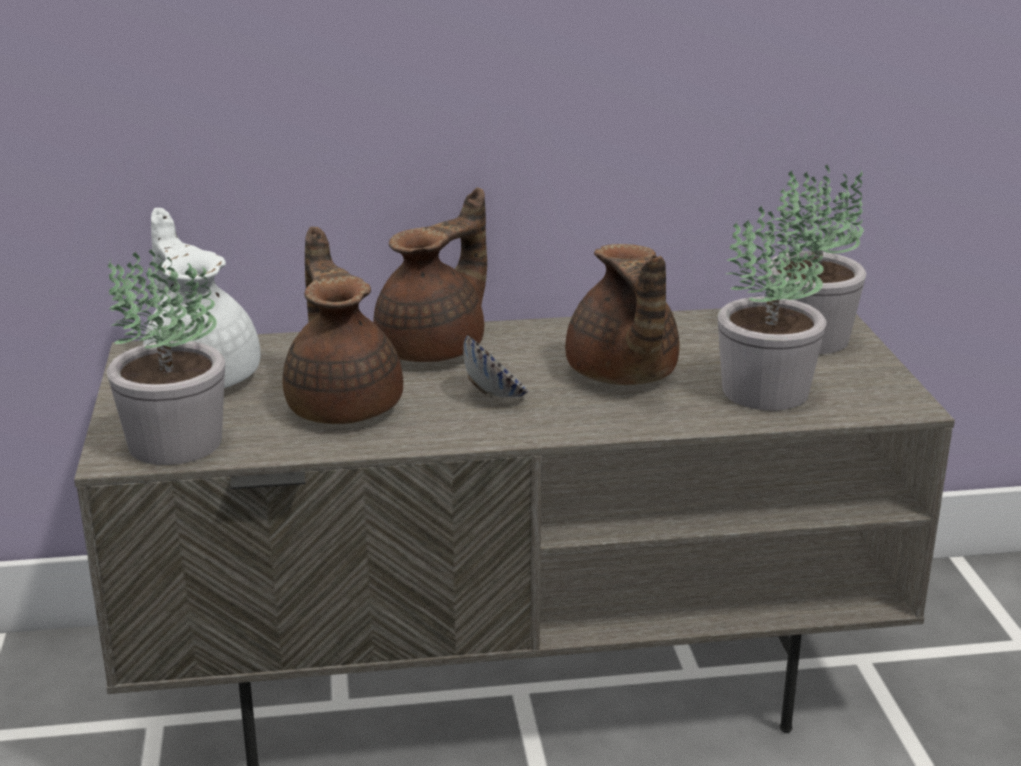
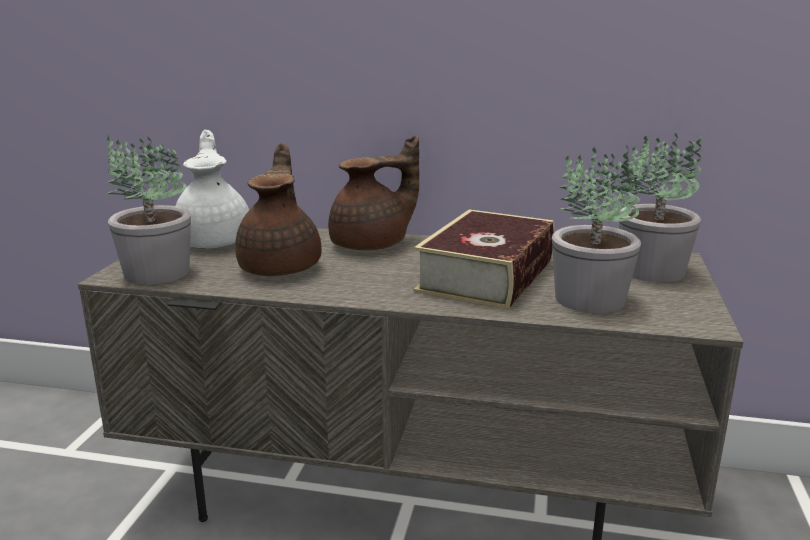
camera: 20 degrees right, 5 degrees down
bowl [463,335,528,398] -> none
brown teapot [565,244,680,385] -> book [413,209,555,309]

